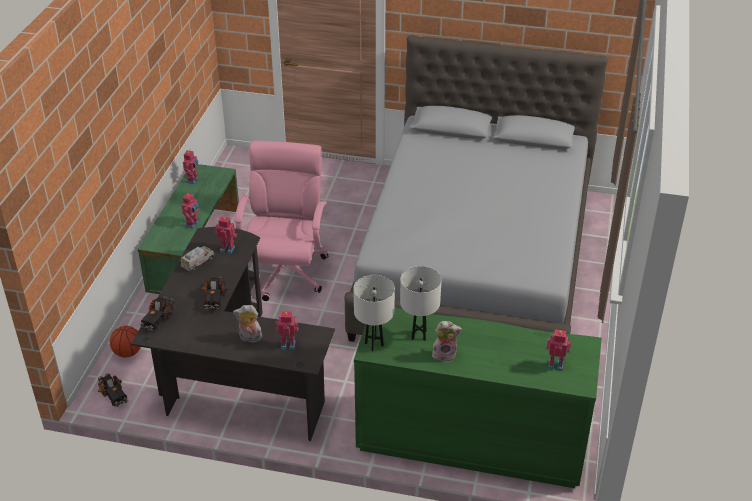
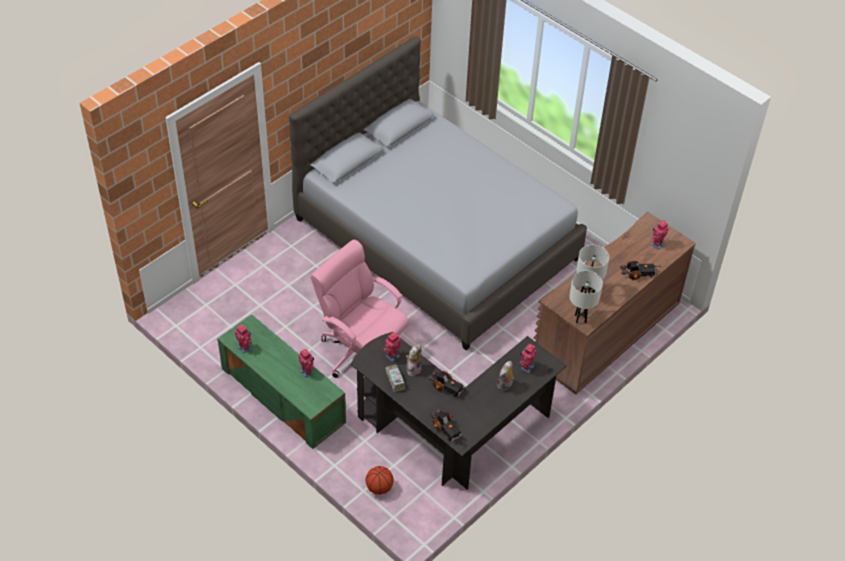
camera: 60 degrees left, 10 degrees up
toy truck [98,373,129,407] -> toy truck moved to [620,261,660,280]
green dresser [354,307,602,488] -> brown dresser [534,212,696,395]
plush toy [432,321,462,362] -> plush toy moved to [406,344,422,377]

